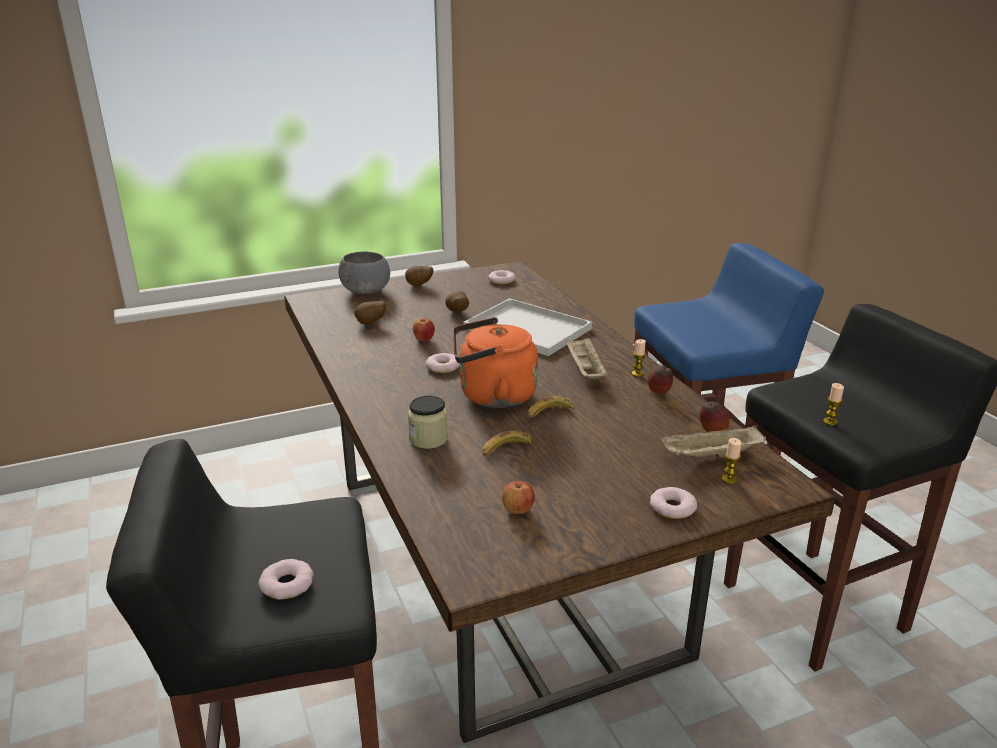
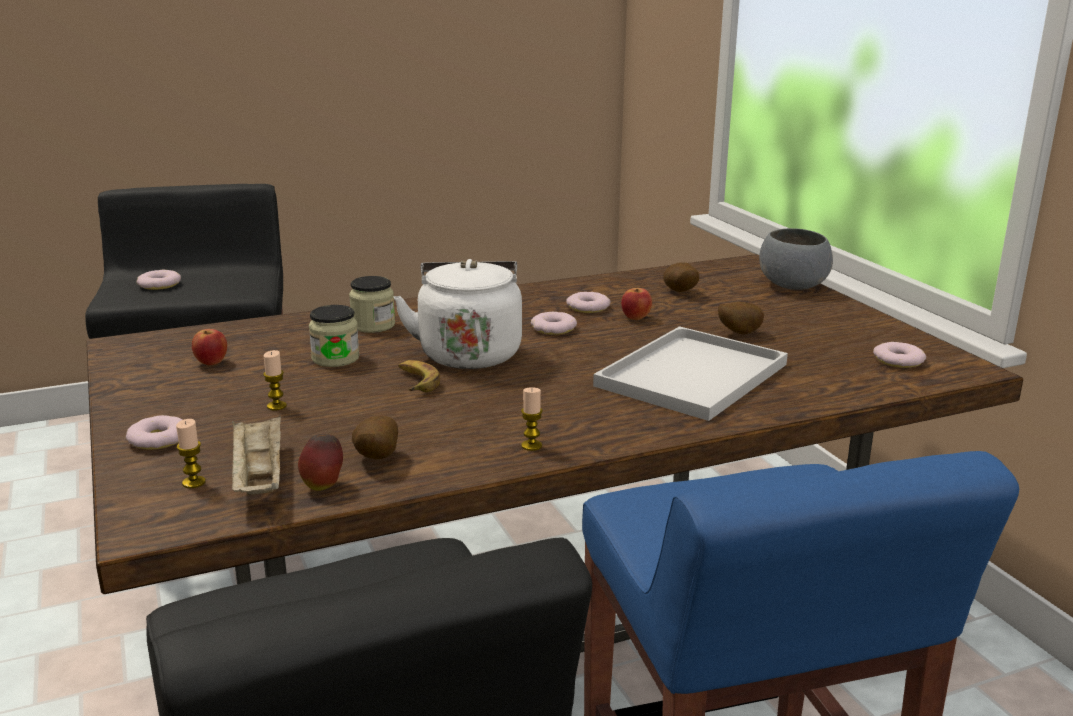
camera: 90 degrees right, 5 degrees down
potato [405,266,433,286] -> potato moved to [352,415,398,459]
orange kettle [453,317,538,408] -> white kettle [393,259,522,369]
banana [482,430,533,456] -> jar [309,305,359,367]
beige tray [565,338,607,379] -> none
apple [647,365,673,394] -> none
candle [823,383,844,425] -> candle moved to [263,350,287,410]
none -> donut [566,292,611,313]

